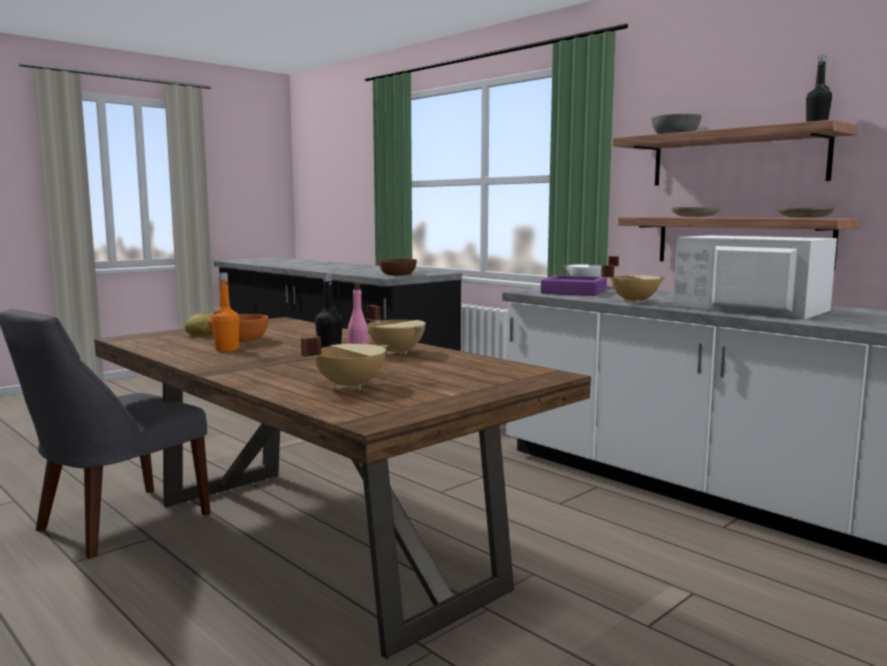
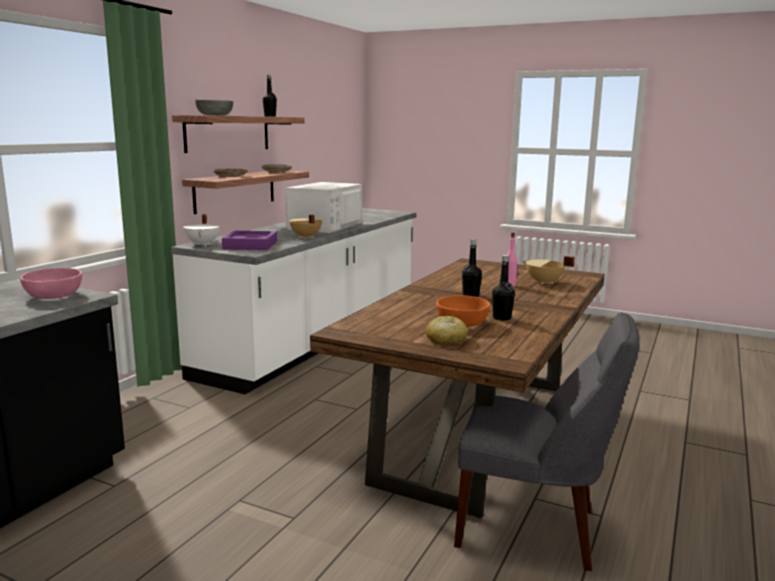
camera: 110 degrees left, 5 degrees up
orange bottle [211,273,240,352] -> black bottle [492,255,515,321]
beige cooking pot [366,305,426,354] -> none
brown bowl [379,259,417,275] -> pink bowl [20,268,82,299]

